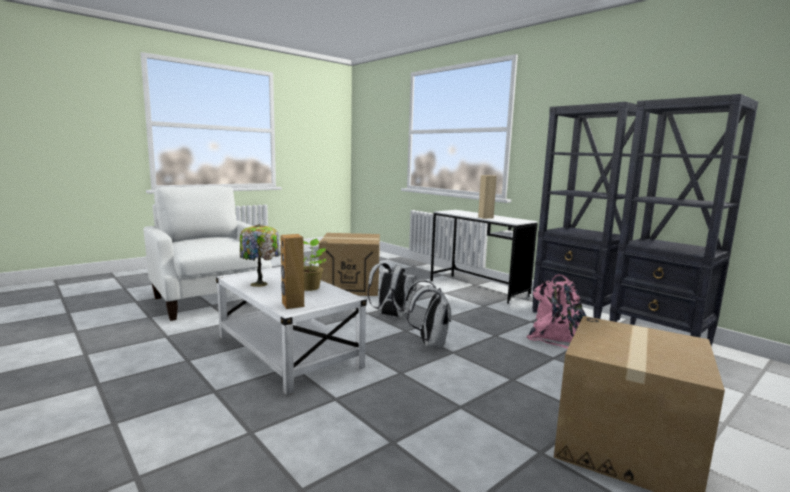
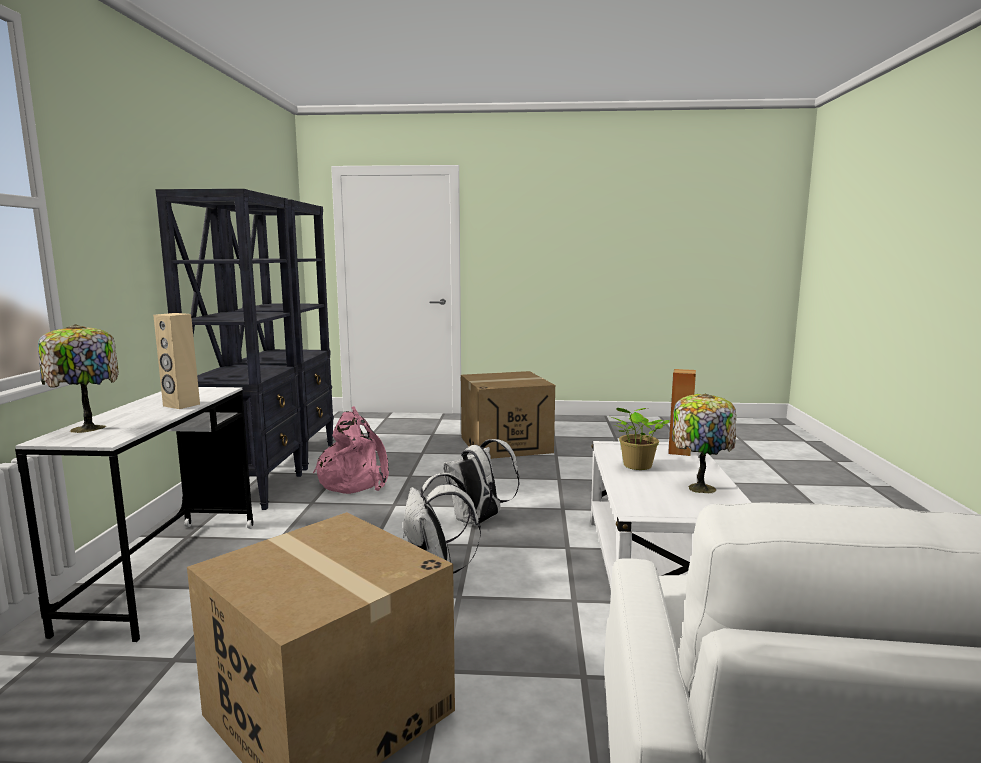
camera: 135 degrees left, 0 degrees up
none -> table lamp [38,324,119,433]

